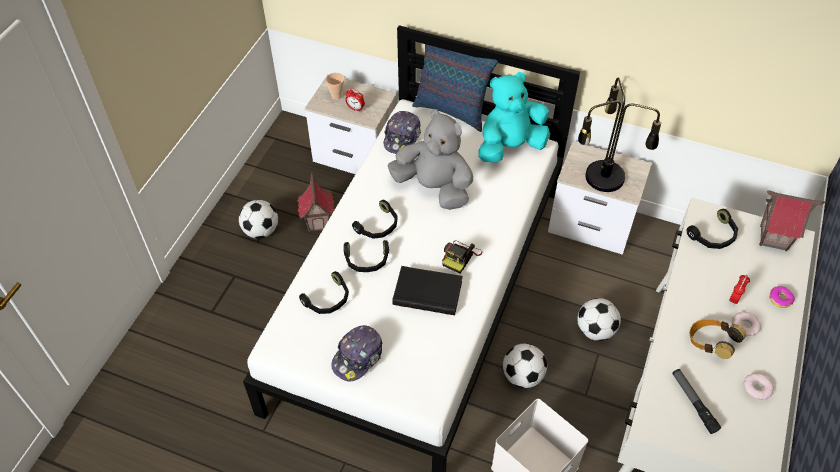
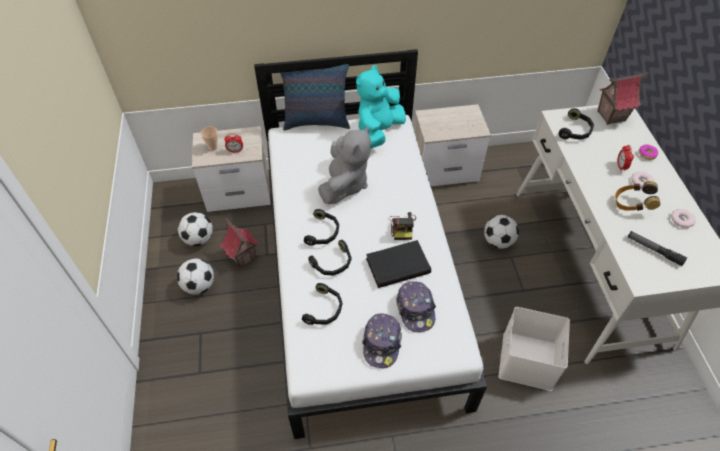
camera: 30 degrees left, 0 degrees up
cap [383,111,421,154] -> cap moved to [396,281,436,332]
grey plush toy [387,109,473,210] -> grey plush toy turned 105 degrees clockwise [318,126,371,204]
football [503,343,547,388] -> football moved to [178,212,213,246]
table lamp [578,78,661,192] -> none

